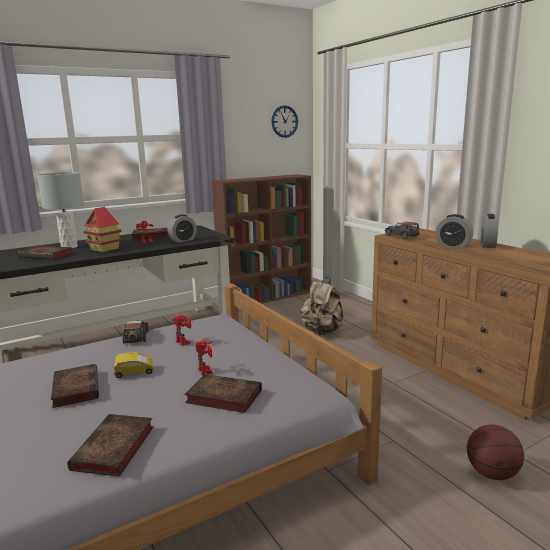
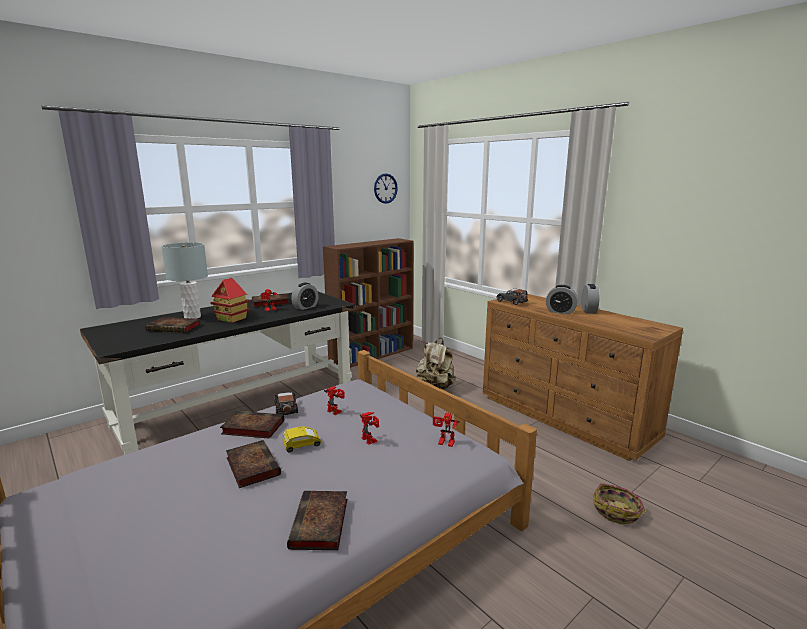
camera: 10 degrees left, 0 degrees up
book [184,374,262,413] -> book moved to [220,411,284,439]
basketball [467,424,524,480] -> basket [593,483,646,524]
none -> toy robot [433,413,460,447]

